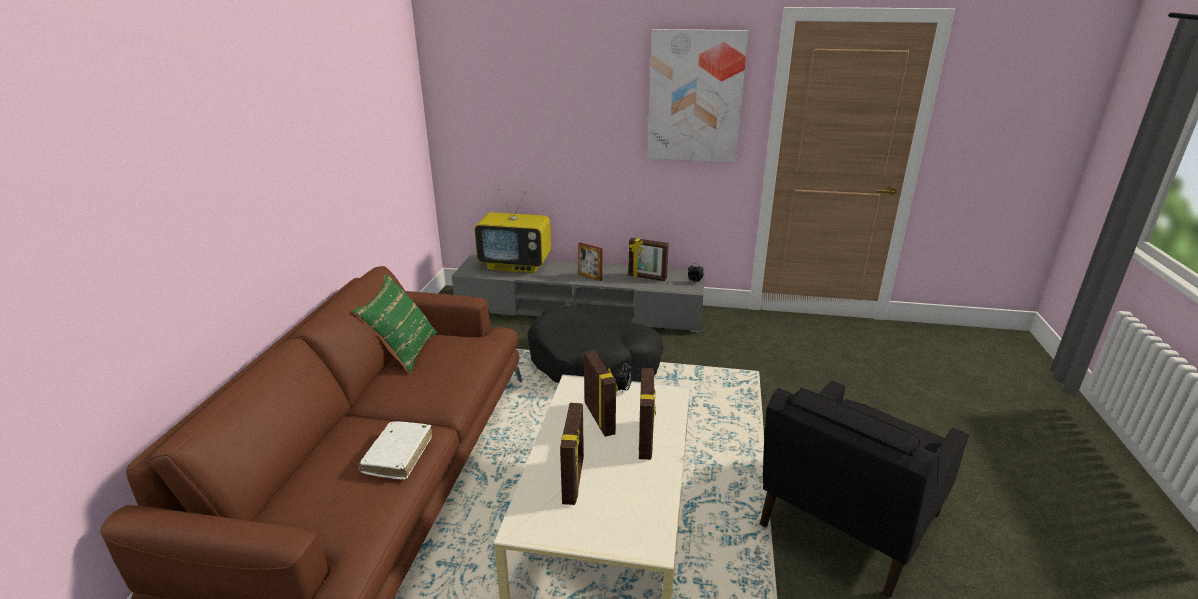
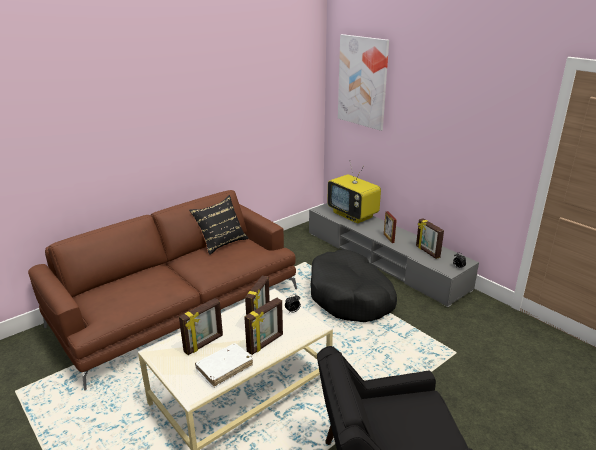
camera: 40 degrees right, 0 degrees up
green pillow [353,273,437,373] -> black pillow [189,195,249,255]
white book [358,421,432,480] -> white book moved to [195,343,253,388]
picture [648,29,748,163] -> picture moved to [338,34,389,131]

